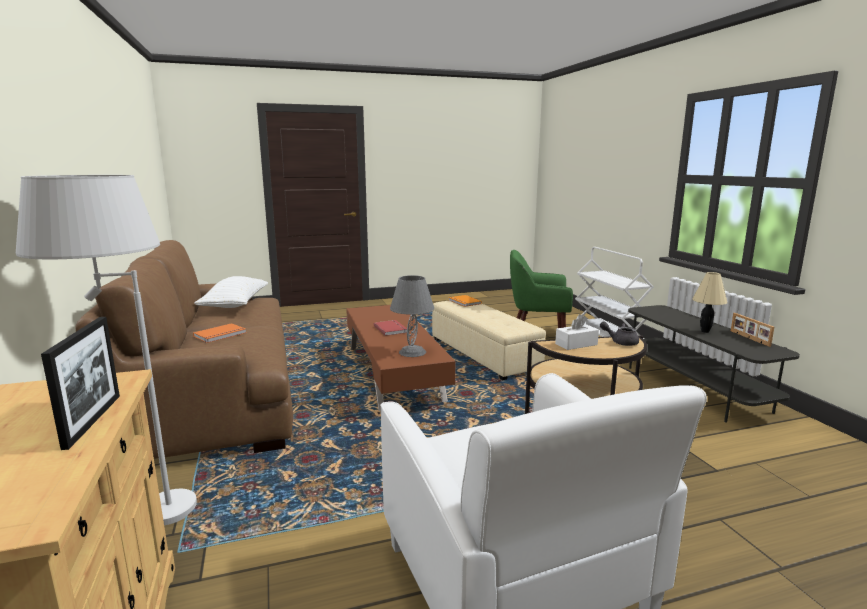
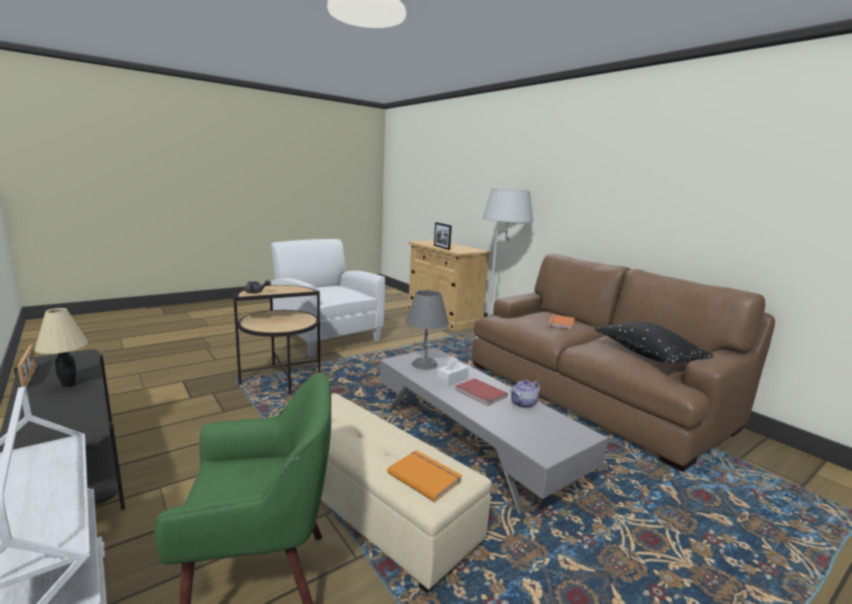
camera: 160 degrees right, 0 degrees up
white pillow [194,276,268,308] -> black pillow [595,321,714,365]
brown coffee table [346,305,456,411] -> grey coffee table [379,348,608,514]
white tissue box [555,314,599,350] -> white tissue box moved to [437,356,468,386]
none -> teapot [510,380,540,408]

